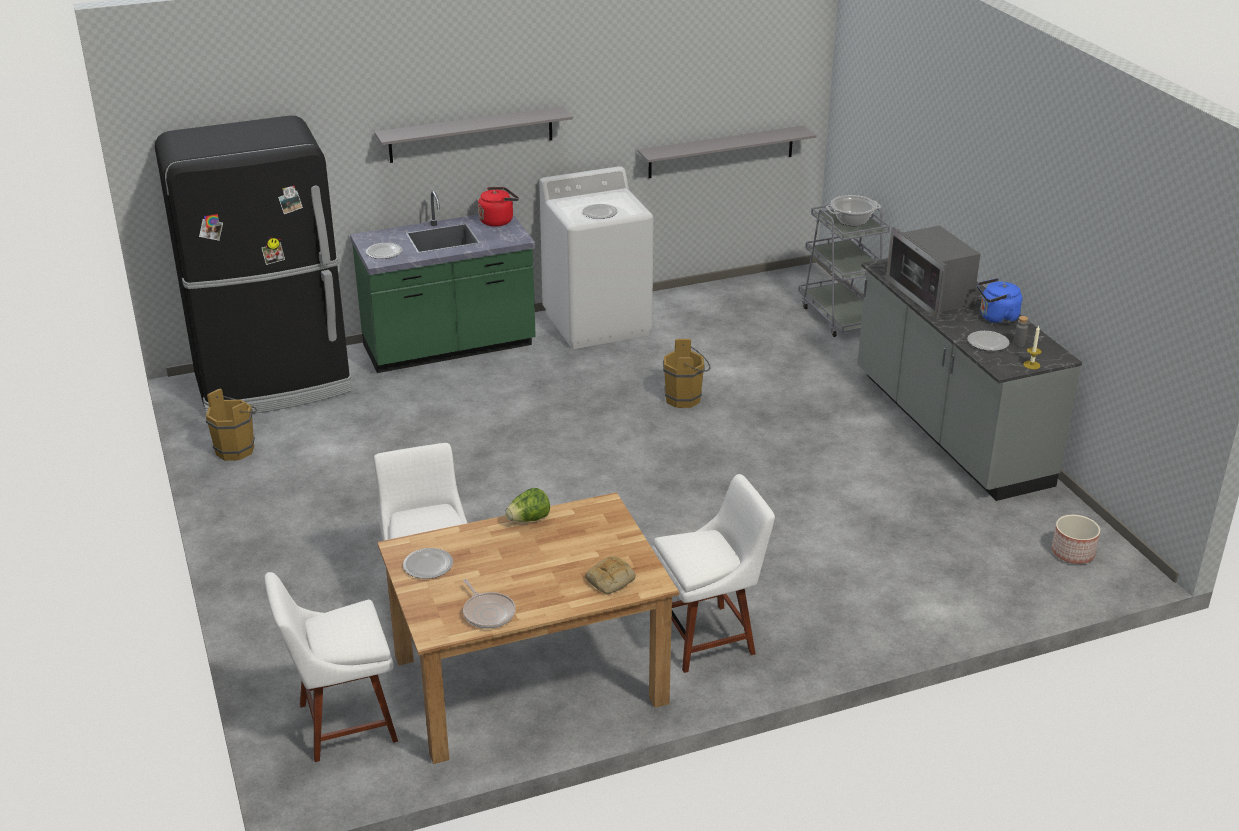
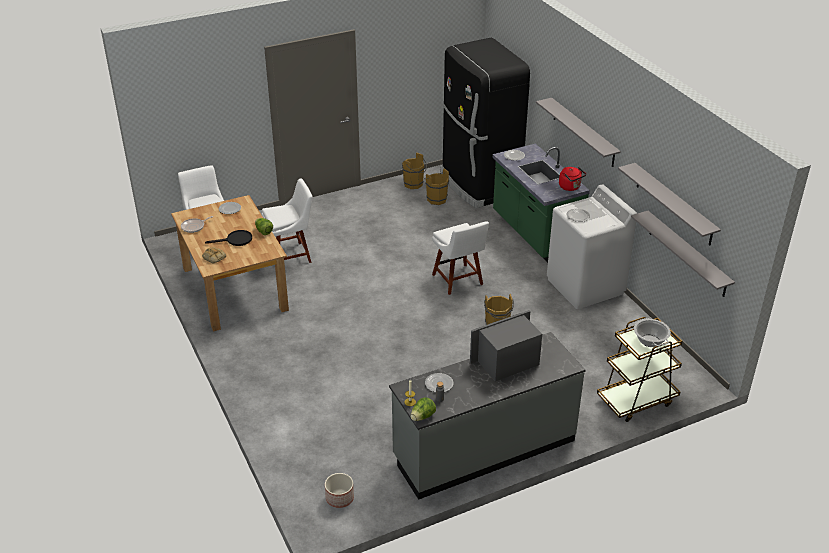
camera: 85 degrees right, 5 degrees up
white chair [652,474,775,673] -> white chair moved to [432,221,489,295]
grey cart [798,205,890,337] -> brown cart [597,317,682,422]
blue kettle [977,278,1022,324] -> none
none -> black frying pan [205,230,252,246]
none -> lettuce [411,397,436,421]
none -> brown bucket [424,168,449,205]
none -> grey shelf [618,163,721,245]

